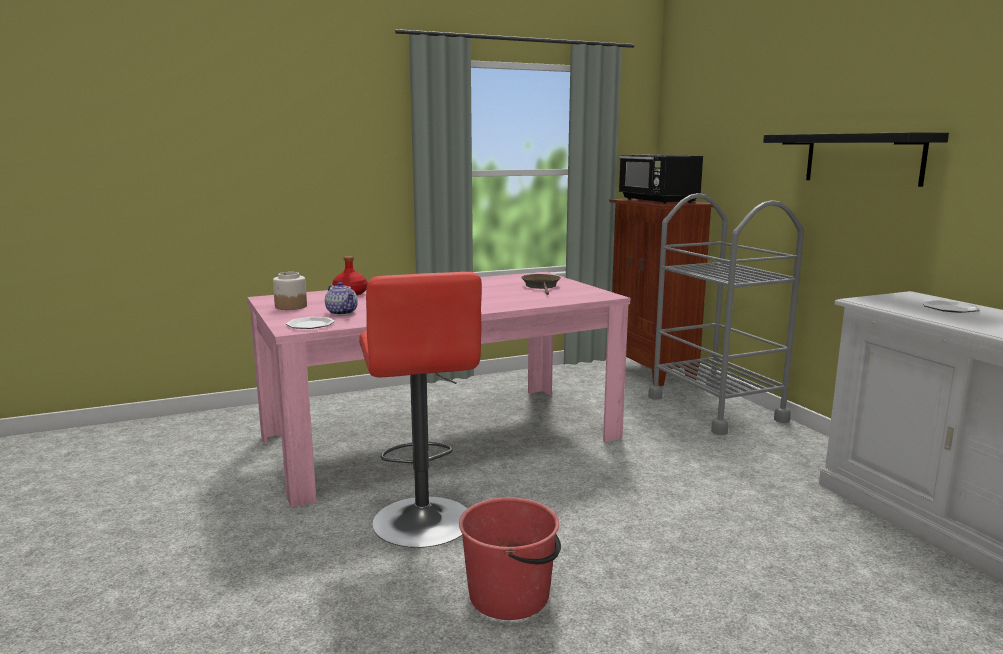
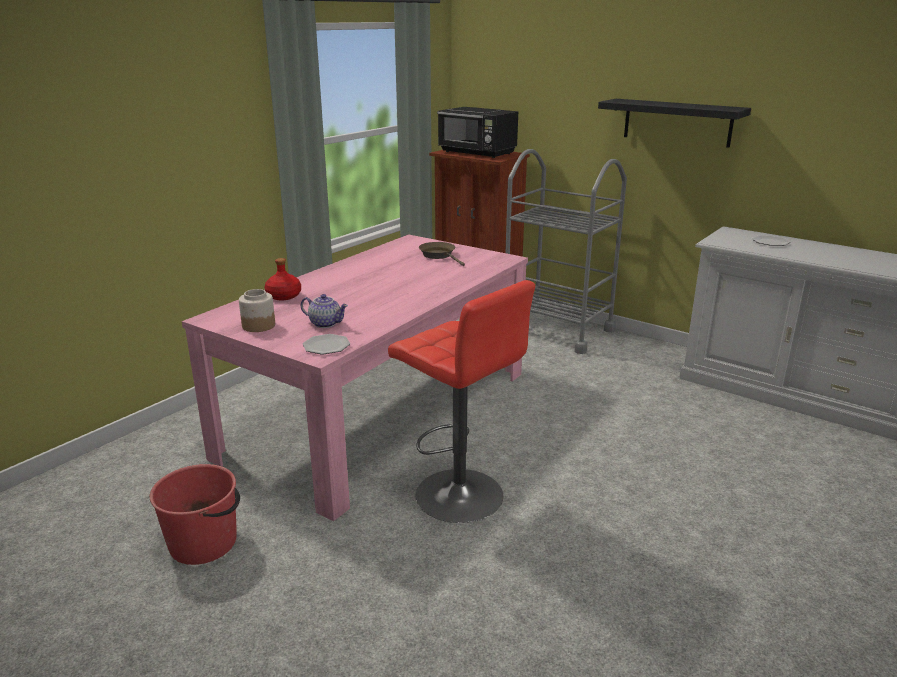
camera: 30 degrees left, 10 degrees up
red bucket [459,497,561,620] -> red bucket moved to [150,464,240,565]

